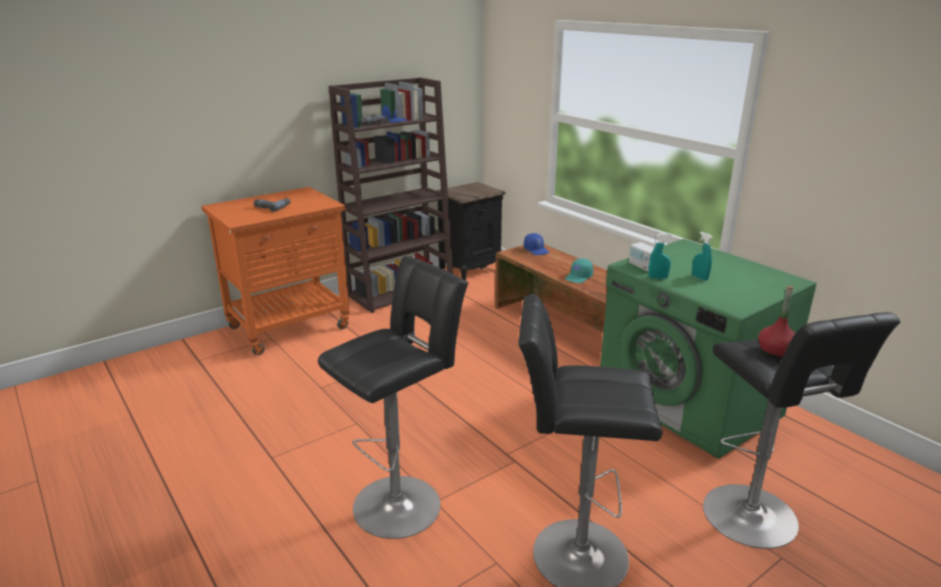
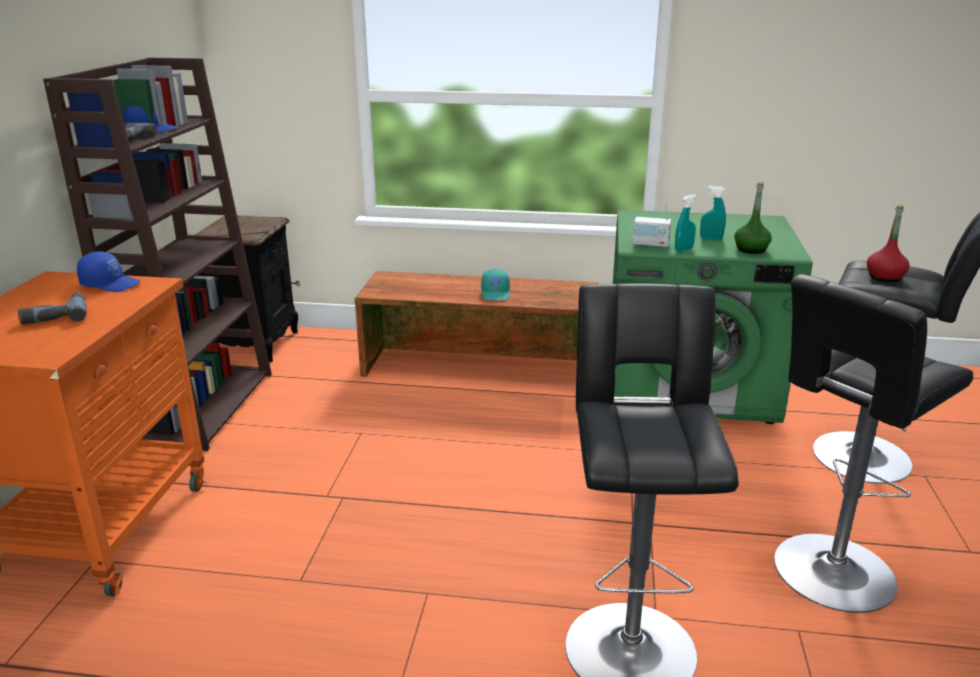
camera: 45 degrees left, 0 degrees up
blue cap [524,233,549,255] -> blue cap moved to [77,251,141,292]
none -> green bottle [734,182,772,254]

